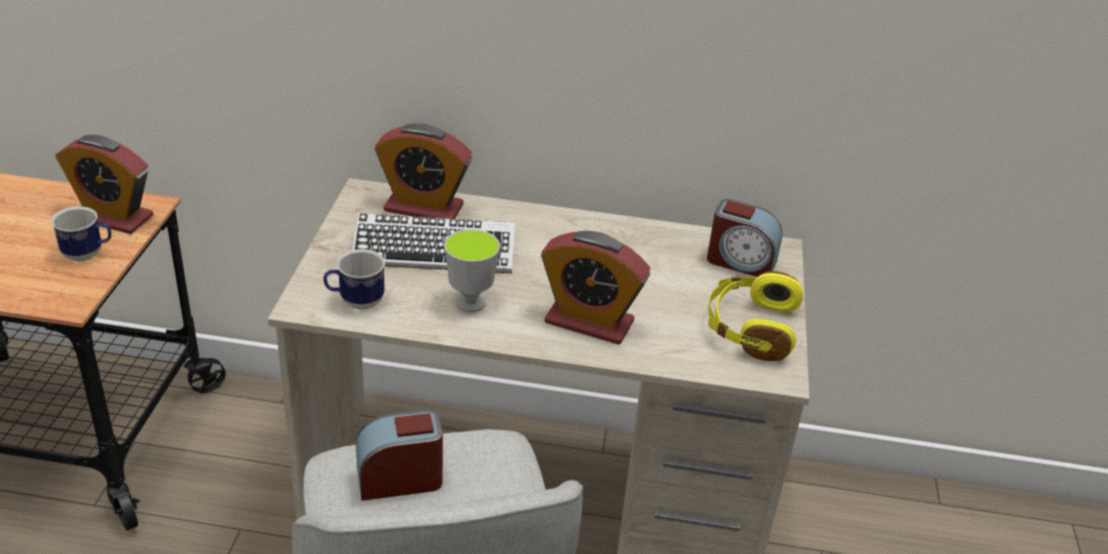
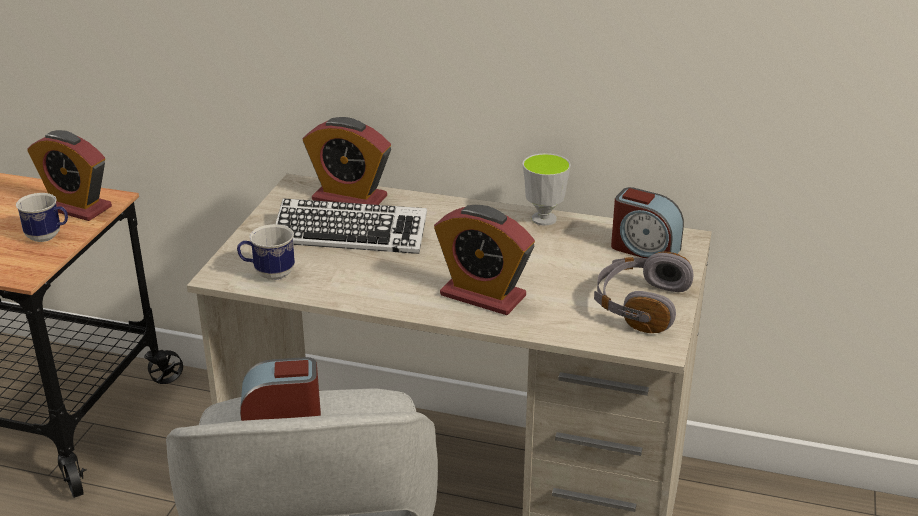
camera: 10 degrees right, 5 degrees down
cup [444,229,500,312] -> cup moved to [523,153,571,226]
yellow headphones [708,271,803,361] -> grey headphones [594,251,693,333]

